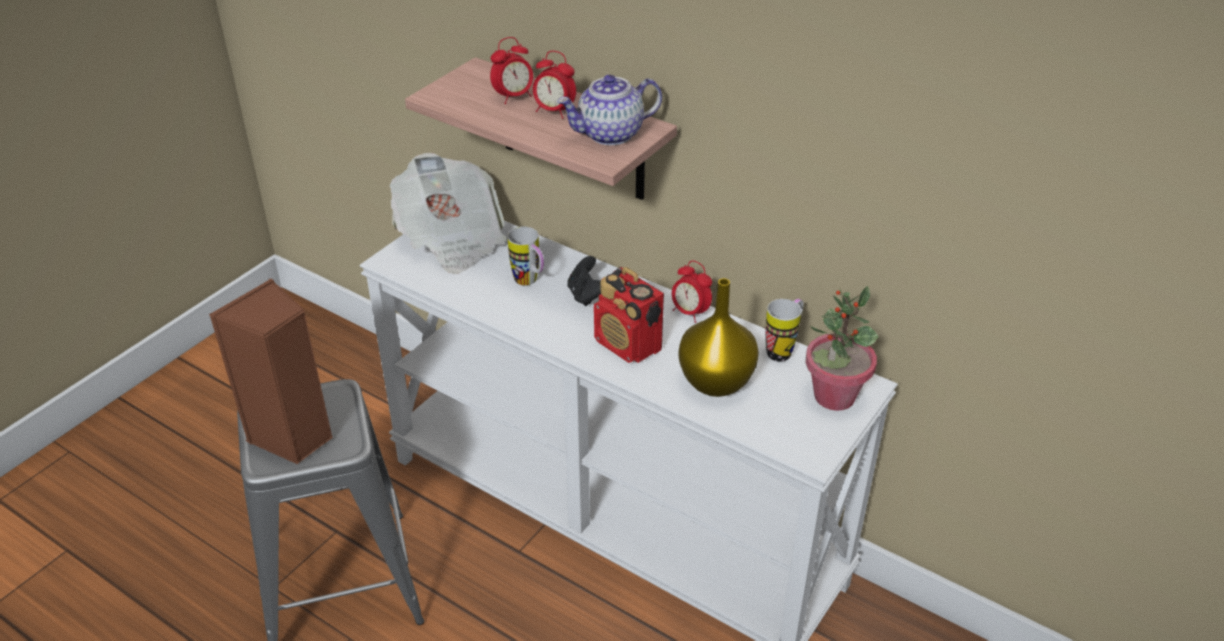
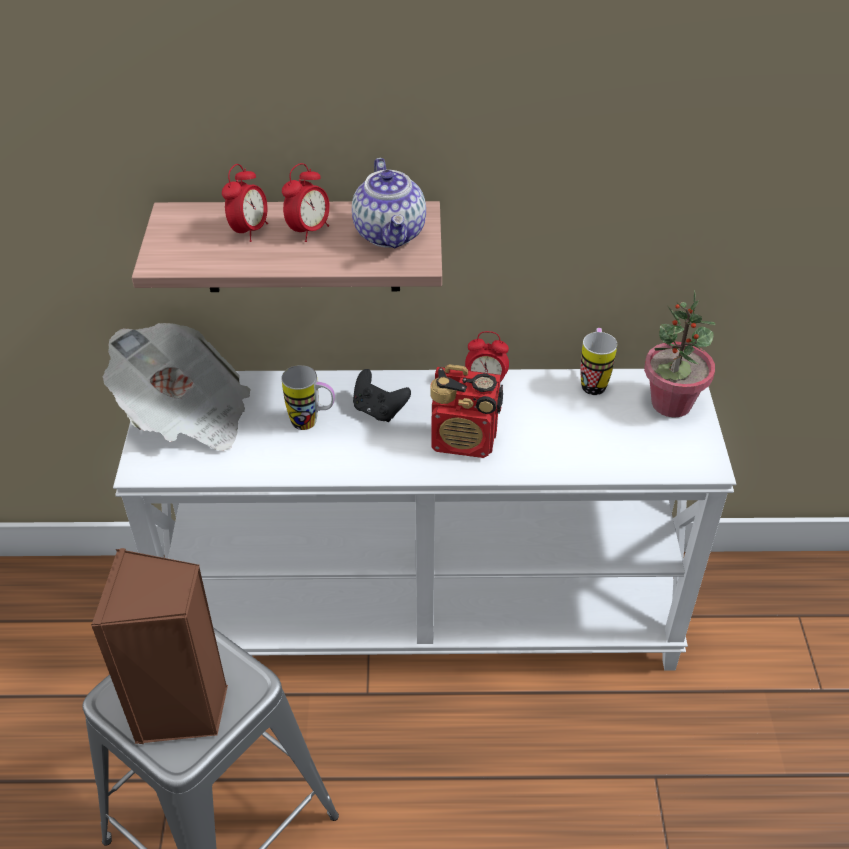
camera: 35 degrees left, 5 degrees up
alarm clock [533,51,576,119] -> alarm clock turned 45 degrees counterclockwise [282,163,330,242]
teapot [557,74,662,145] -> teapot turned 45 degrees counterclockwise [352,158,426,249]
yellow vase [679,278,759,397] -> none

